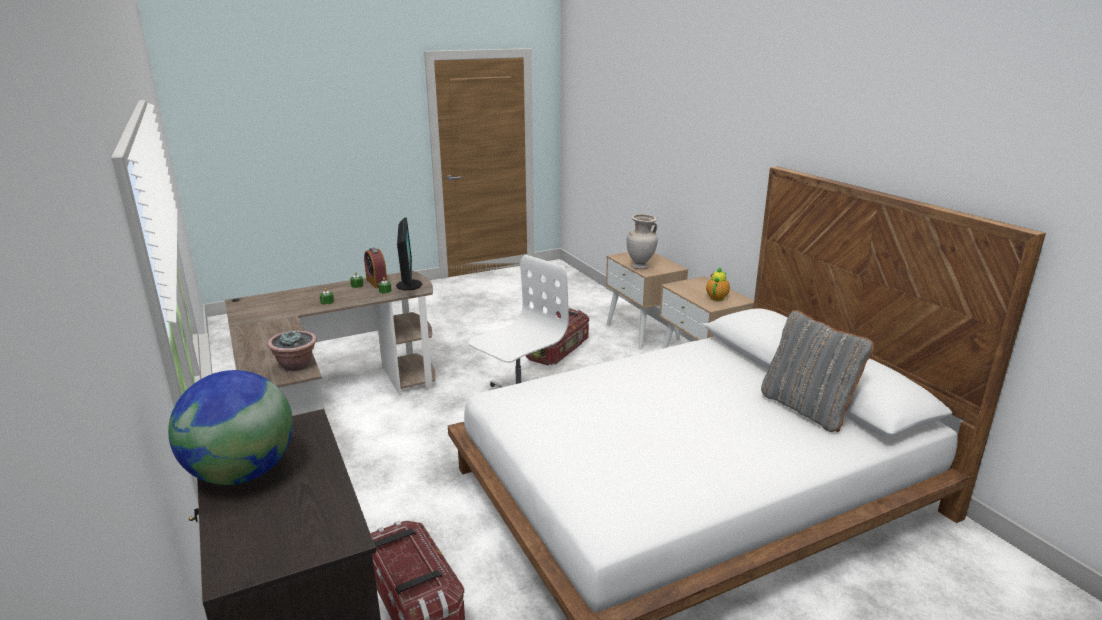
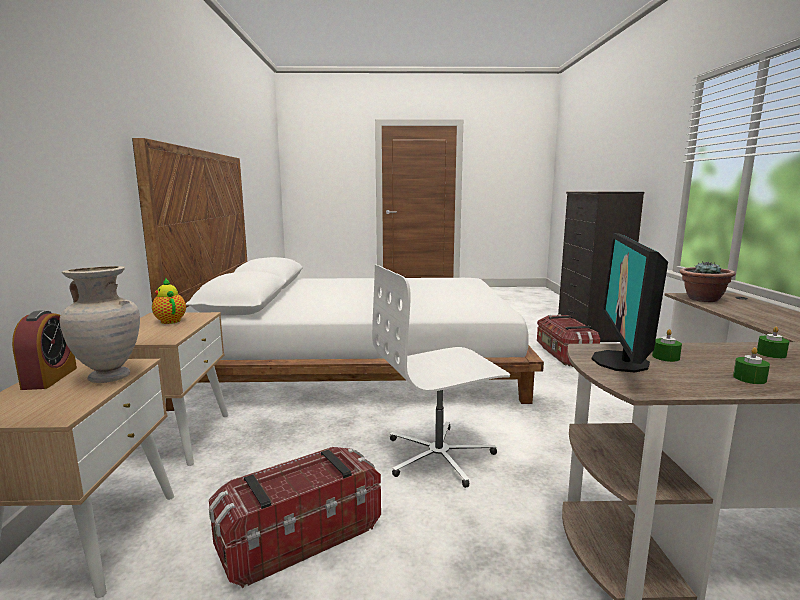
camera: 155 degrees left, 10 degrees down
globe [168,370,293,485] -> none
alarm clock [364,248,387,288] -> alarm clock moved to [12,310,77,390]
teapot [706,267,730,301] -> teapot turned 90 degrees clockwise [152,278,186,324]
grey pillow [761,310,874,432] -> none

